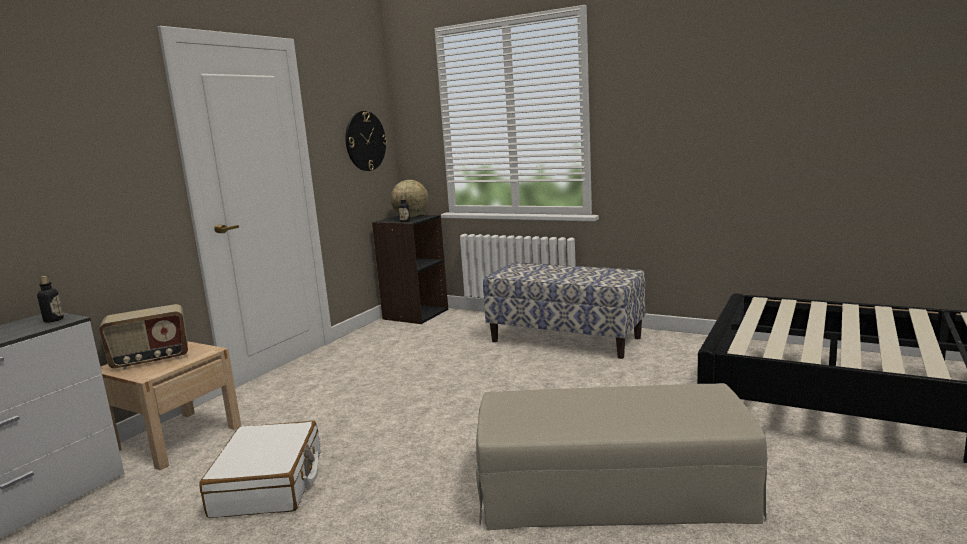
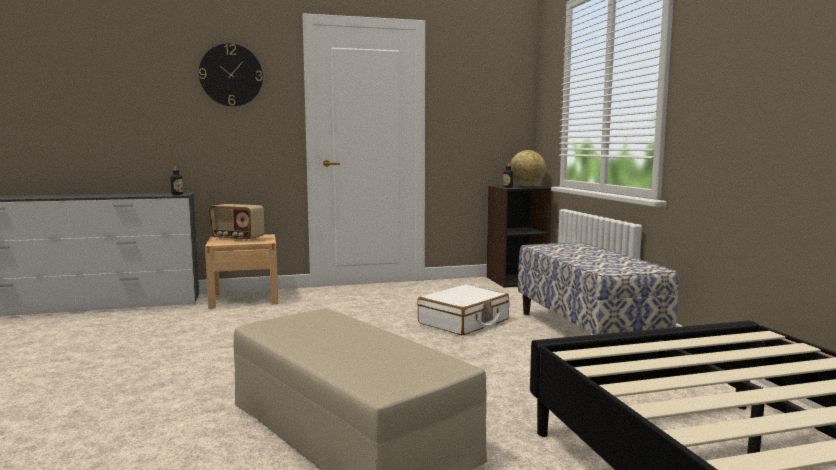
camera: 45 degrees right, 5 degrees down
white suitcase [199,421,320,518] -> white suitcase moved to [417,285,509,335]
wall clock [345,111,387,171] -> wall clock moved to [199,43,263,106]

